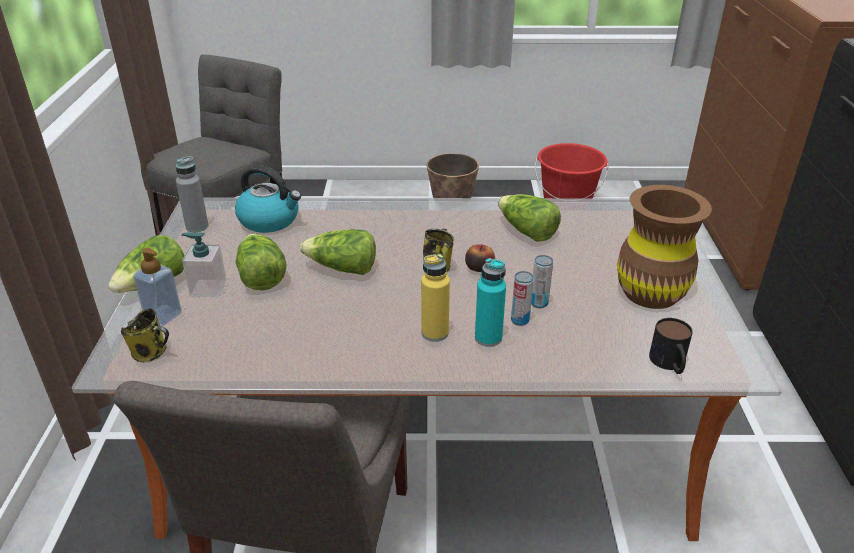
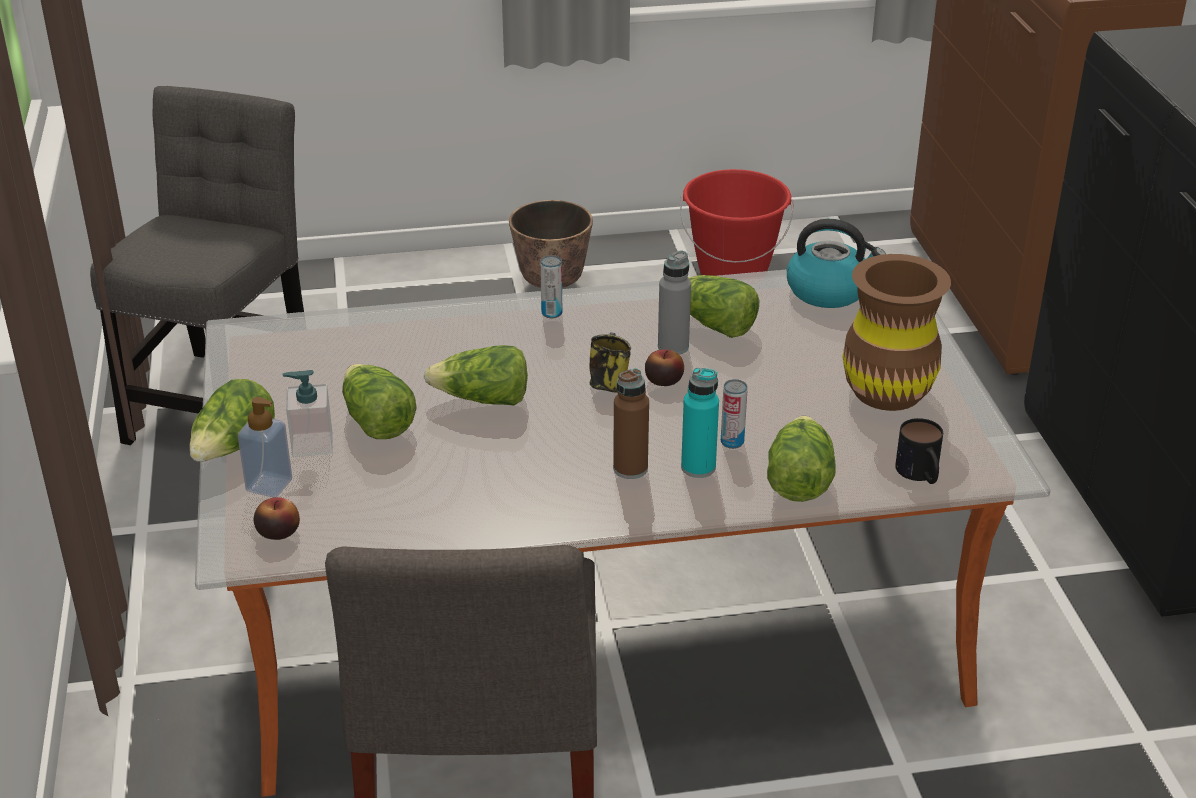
camera: 10 degrees left, 0 degrees up
mug [121,308,169,362] -> apple [254,497,300,540]
grey bottle [176,156,209,232] -> grey bottle moved to [658,250,691,355]
kettle [235,165,301,233] -> kettle moved to [787,219,886,308]
yellow bottle [421,254,450,342] -> brown bottle [613,368,649,479]
can [531,255,553,308] -> can moved to [540,255,562,318]
none -> lettuce [767,416,836,502]

